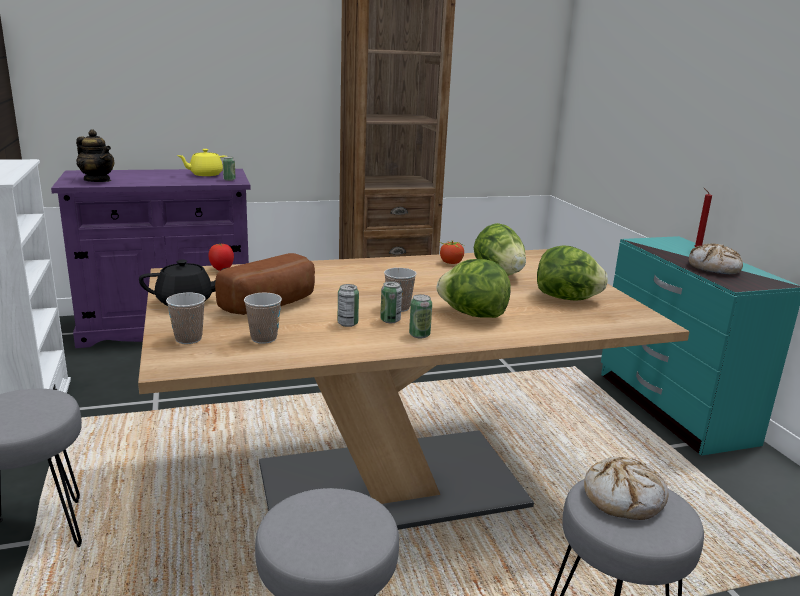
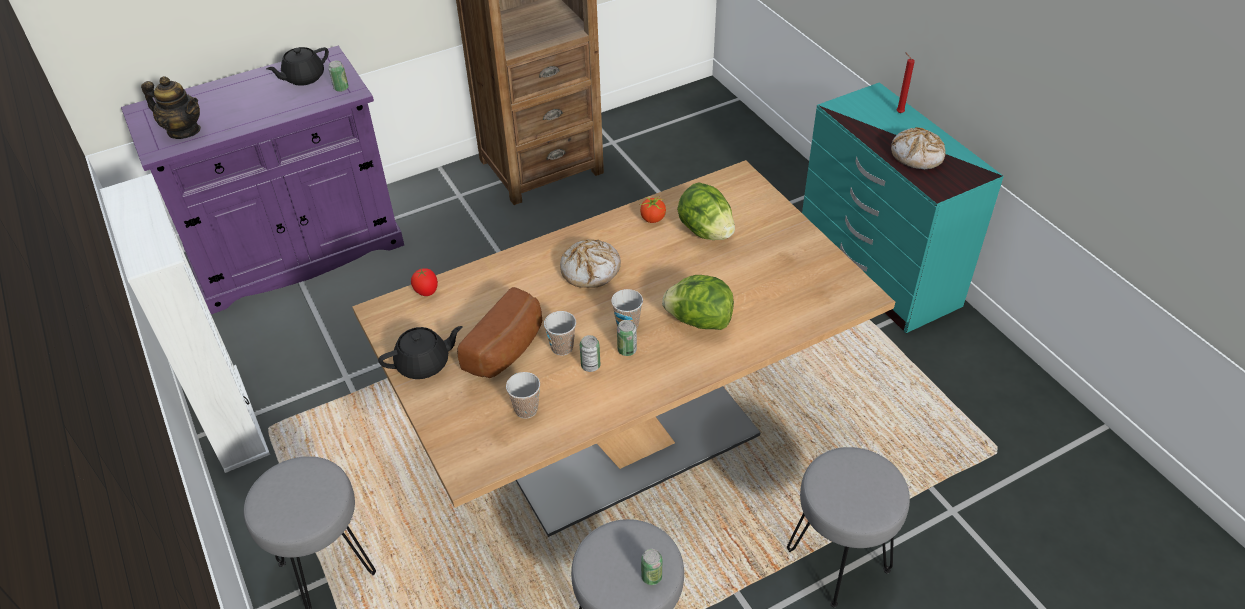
camera: 10 degrees left, 25 degrees up
cup [166,293,206,344] -> cup moved to [544,311,576,356]
yellow teapot [177,149,226,176] -> black teapot [266,47,329,86]
can [409,294,432,338] -> can moved to [641,549,662,585]
lettuce [537,245,608,301] -> none
bread [584,457,668,520] -> bread moved to [560,239,621,288]

